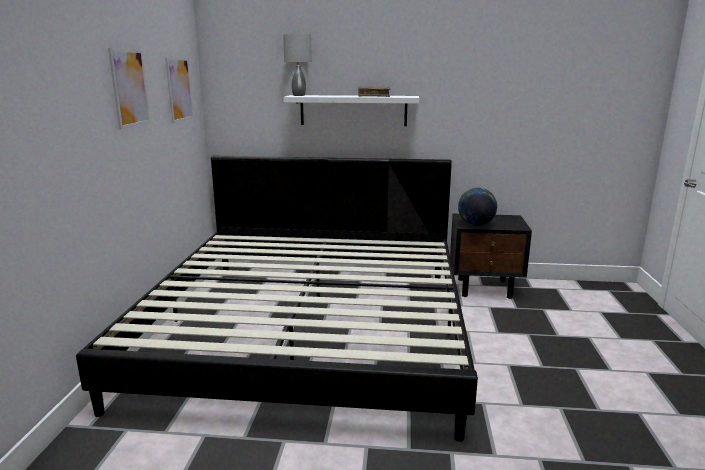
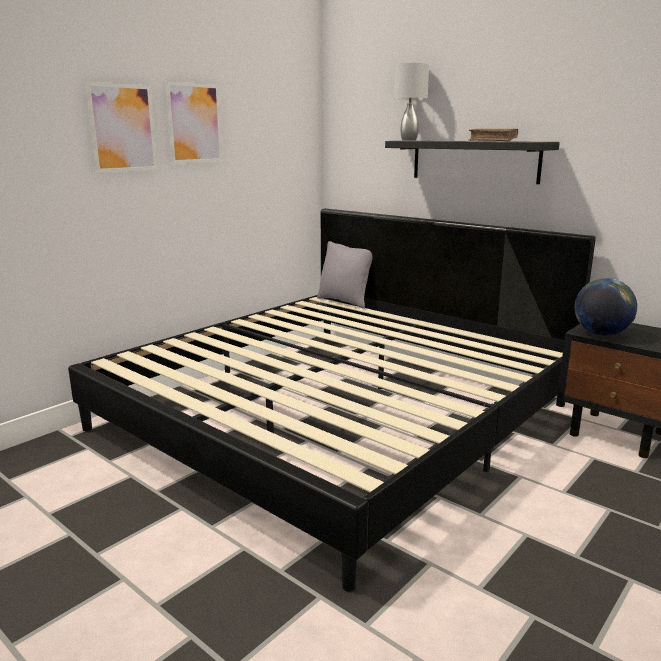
camera: 35 degrees right, 0 degrees up
picture [165,57,194,123] -> picture moved to [85,81,158,173]
white shelf [283,95,419,126] -> black shelf [385,141,560,184]
none -> grey pillow [317,241,372,309]

